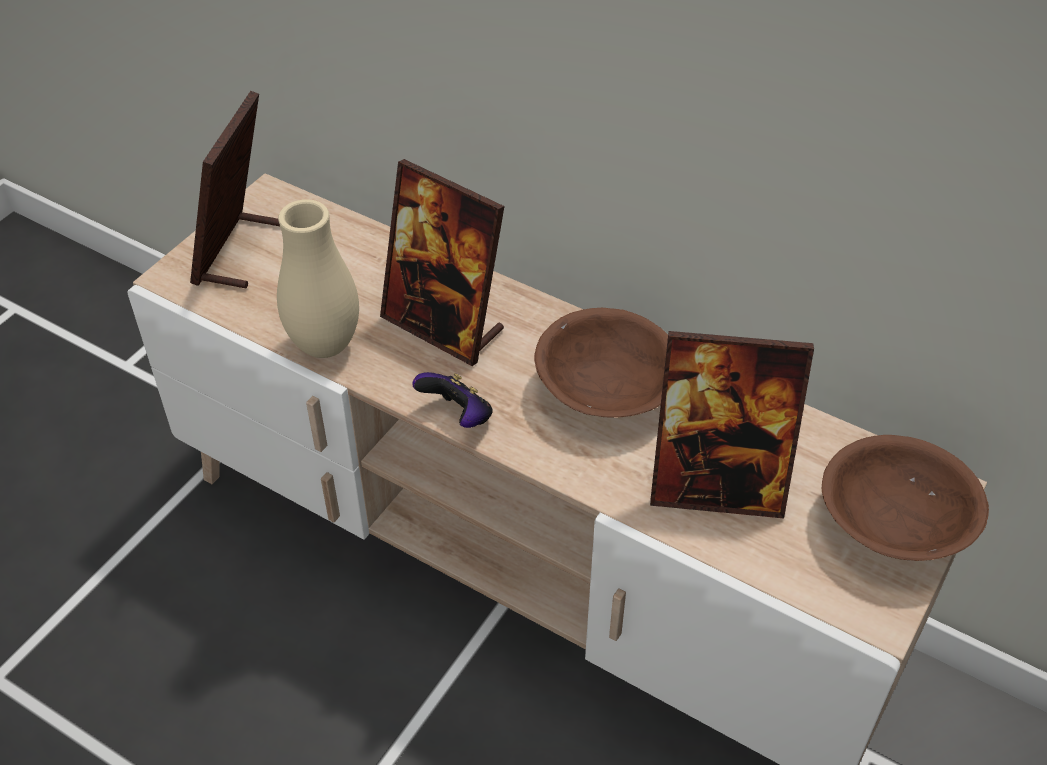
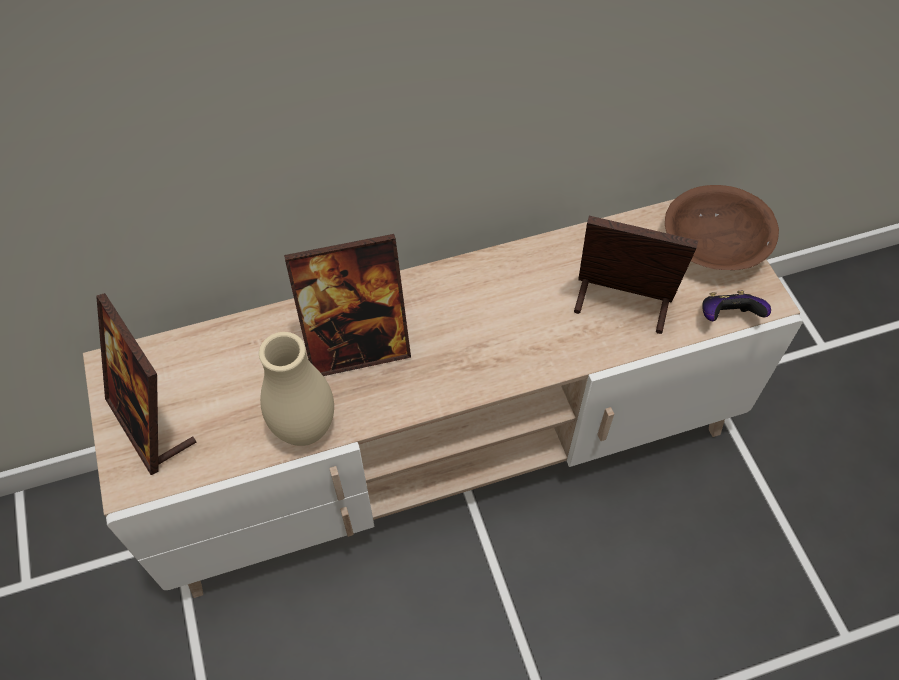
camera: 50 degrees left, 10 degrees up
game controller [412,372,493,428] -> game controller moved to [702,291,771,321]
brown bowl [534,308,668,418] -> none
picture frame [650,331,814,518] -> picture frame turned 120 degrees counterclockwise [574,216,698,334]

